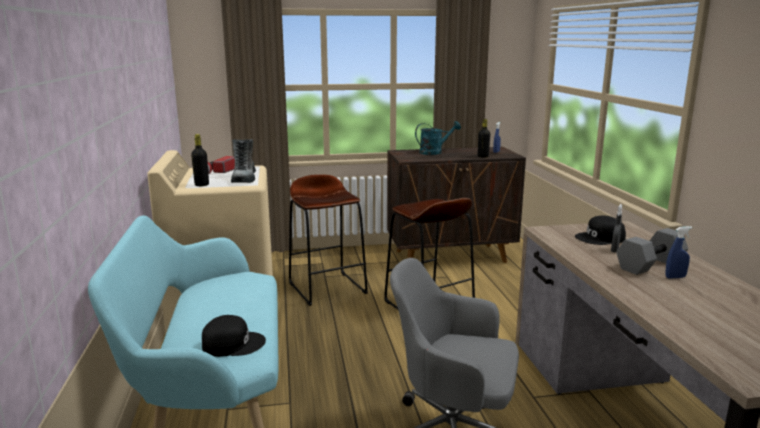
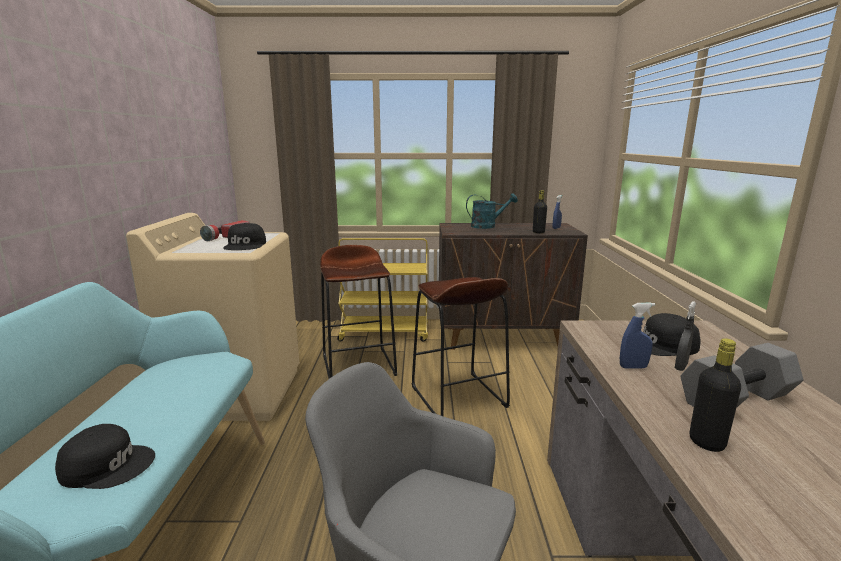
camera: 10 degrees right, 0 degrees up
black bottle [191,134,209,186] -> black bottle moved to [690,338,741,452]
boot [231,139,256,183] -> black cap [223,223,266,250]
blue spray bottle [665,226,692,279] -> blue spray bottle moved to [620,303,655,369]
none -> yellow cart [337,238,428,342]

